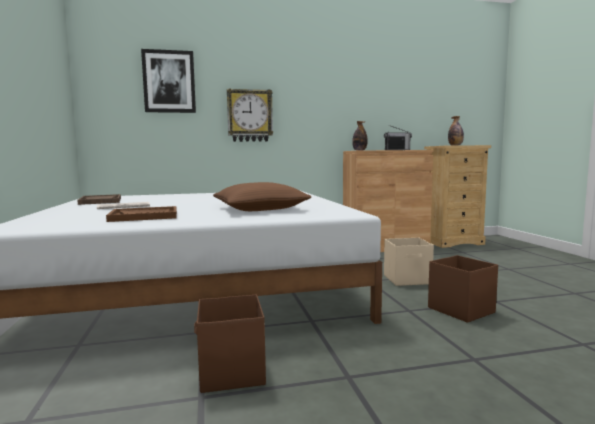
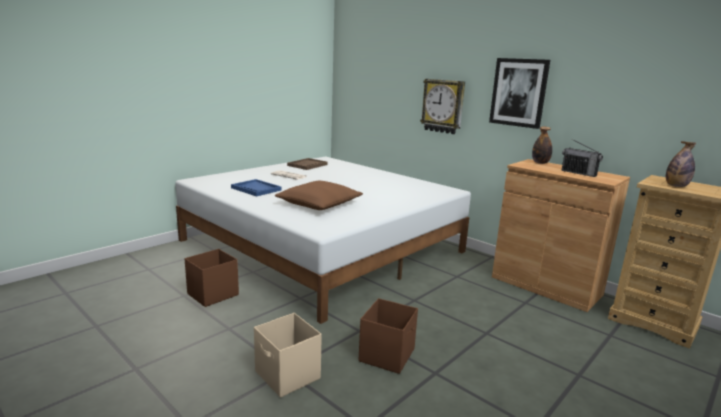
camera: 55 degrees right, 10 degrees up
brown tray [106,206,177,222] -> blue tray [231,179,282,196]
picture [141,49,196,113] -> picture moved to [489,58,550,129]
beige storage box [384,238,434,286] -> beige storage box moved to [254,313,322,398]

